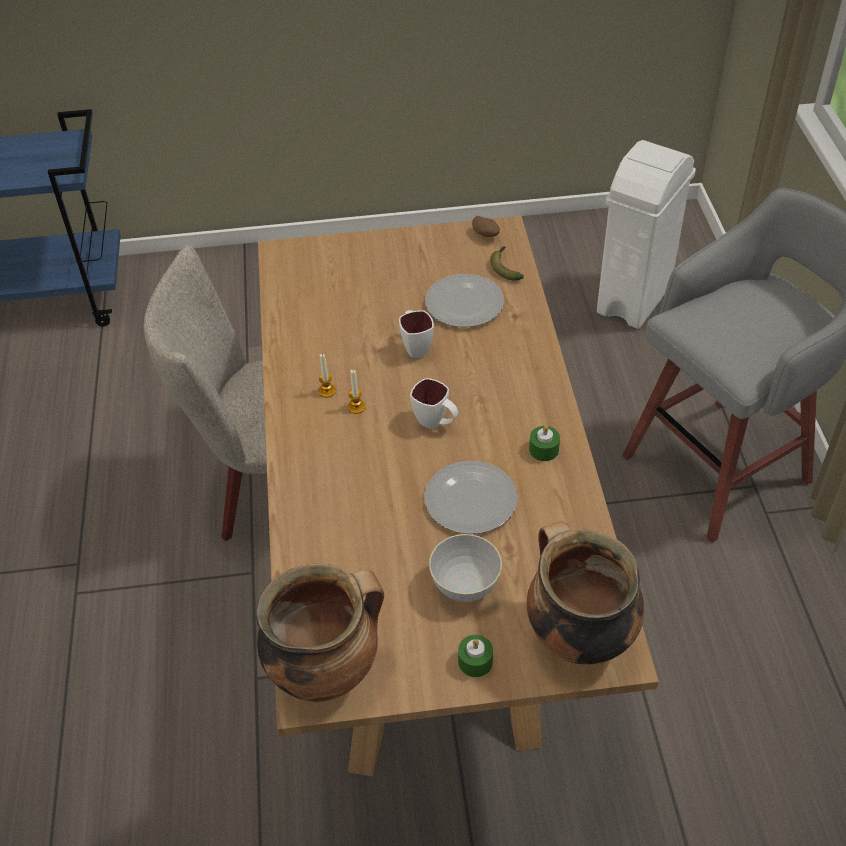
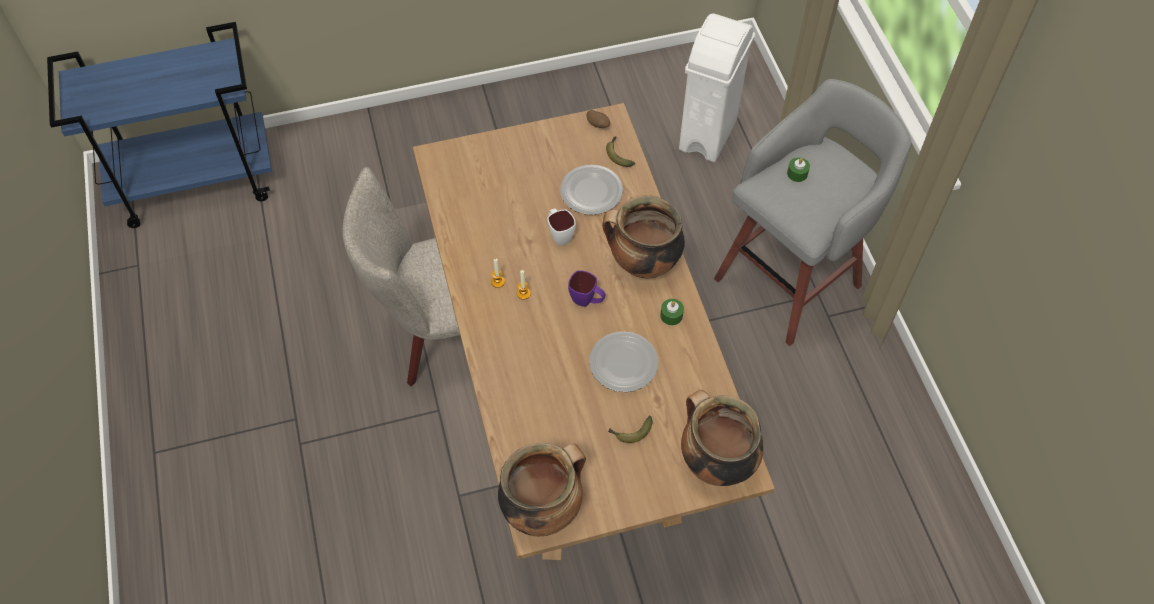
camera: 10 degrees left, 10 degrees up
white mug [410,378,458,429] -> purple mug [568,270,605,307]
grey bowl [429,534,502,602] -> banana [608,415,653,443]
green candle [458,635,493,677] -> green candle moved to [787,157,810,182]
none -> cooking pot [602,195,685,278]

